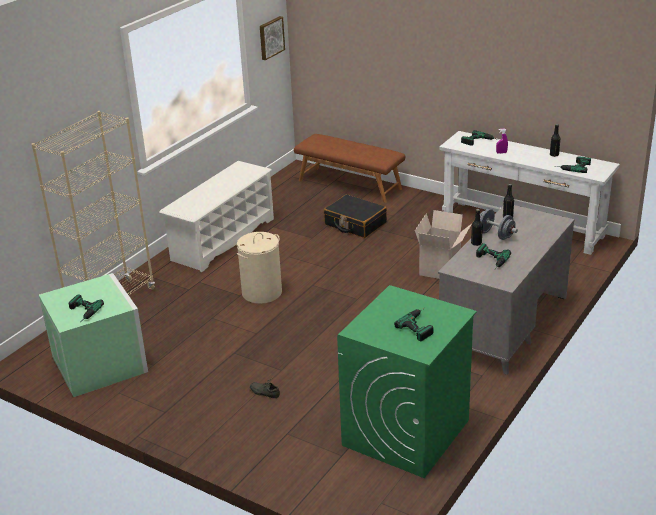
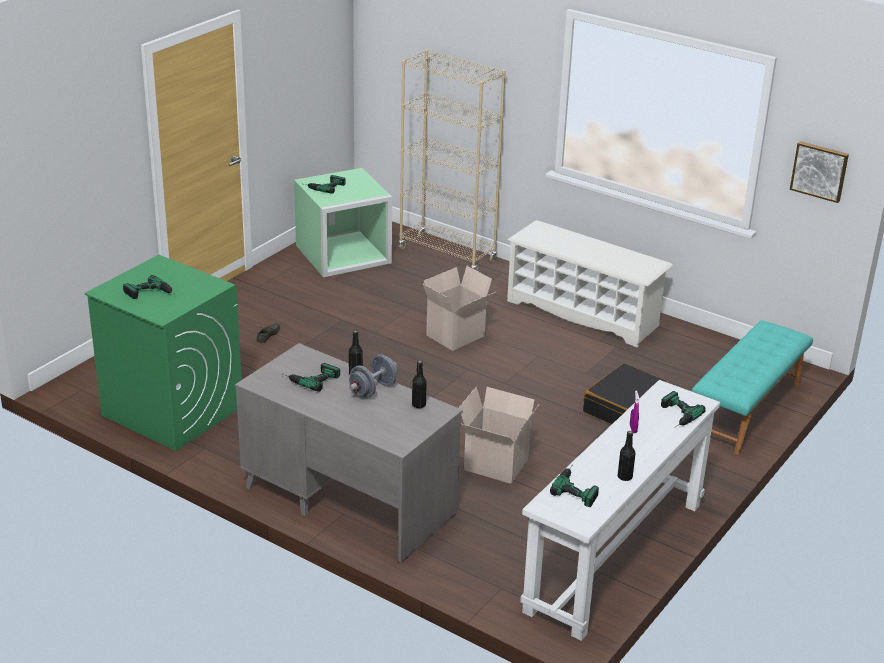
camera: 90 degrees right, 0 degrees up
beige laundry basket [237,232,282,304] -> cardboard box [423,266,495,351]
brown bench [294,134,405,203] -> turquoise bench [692,321,813,455]

